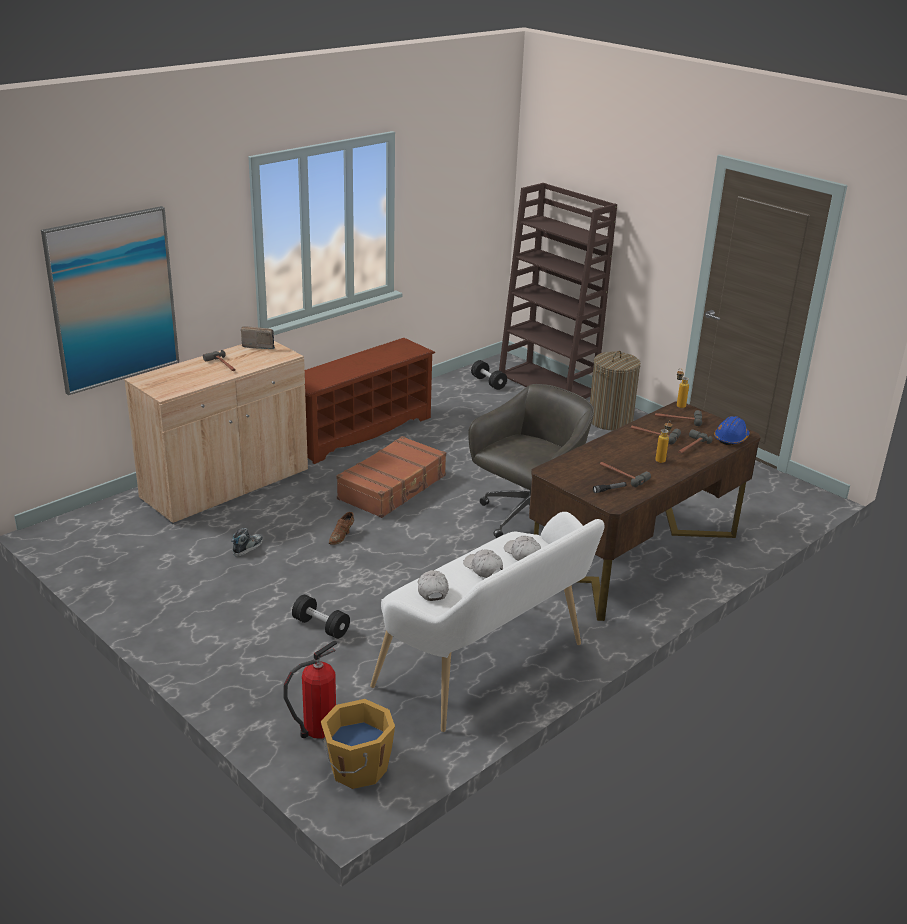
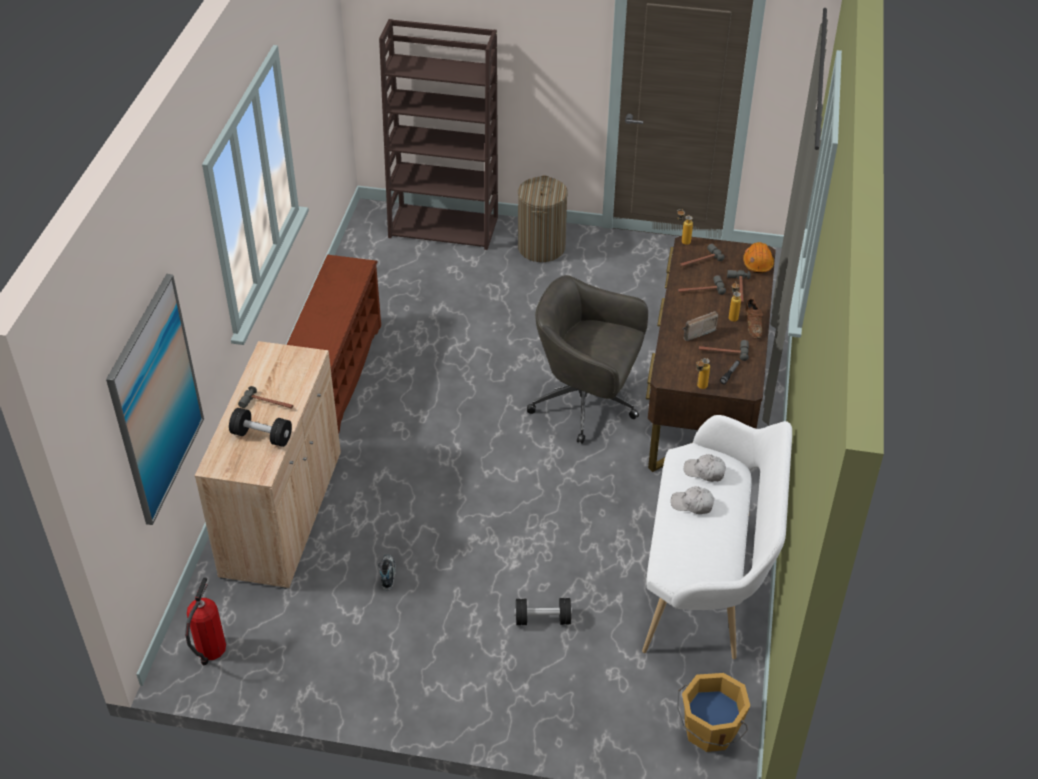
camera: 35 degrees left, 15 degrees up
radio [241,326,275,349] -> radio moved to [683,311,718,341]
fire extinguisher [283,641,337,739] -> fire extinguisher moved to [185,577,226,665]
brown shoe [329,512,354,545] -> brown shoe moved to [745,299,763,339]
brown suitcase [336,436,446,518] -> none
white cap [418,570,449,601] -> none
grey office chair [468,384,594,538] -> grey office chair turned 75 degrees counterclockwise [527,275,648,444]
black dumbbell [471,360,507,390] -> black dumbbell moved to [229,408,292,447]
blue hard hat [714,416,750,446] -> orange hard hat [743,242,774,273]
none -> bottle [696,358,710,389]

